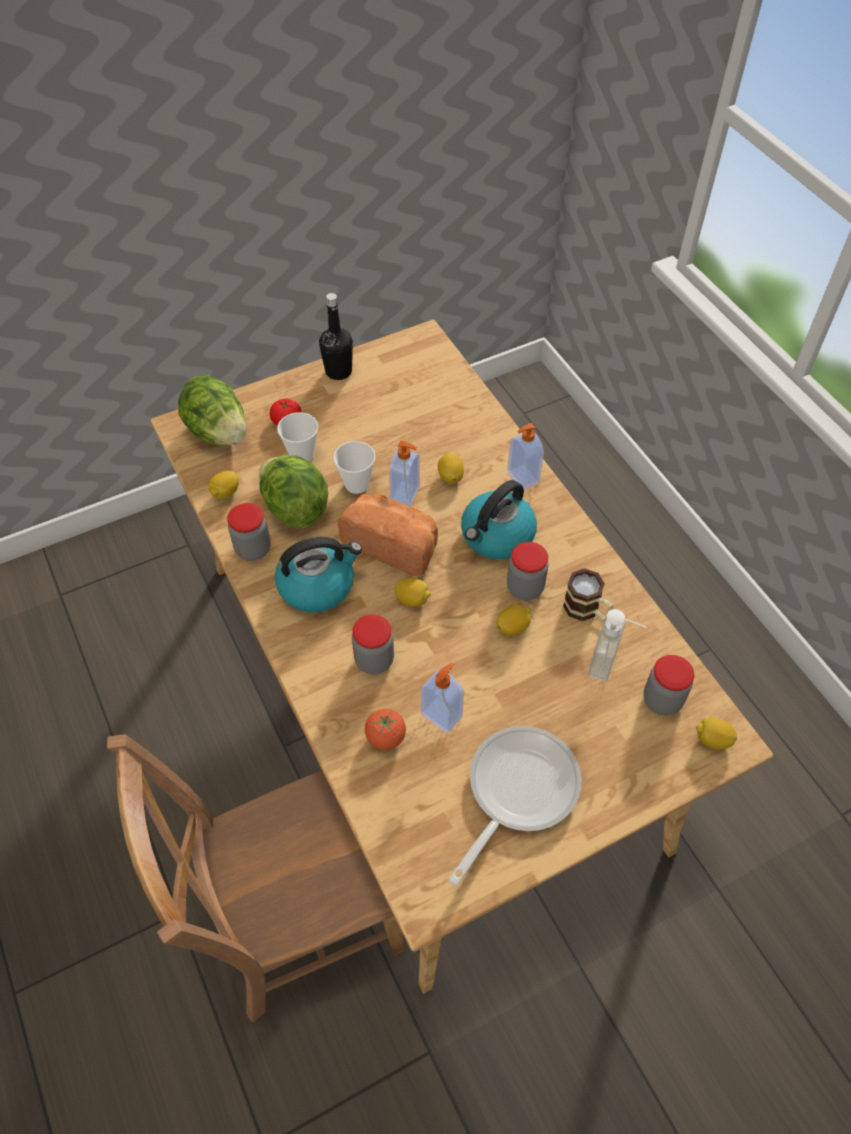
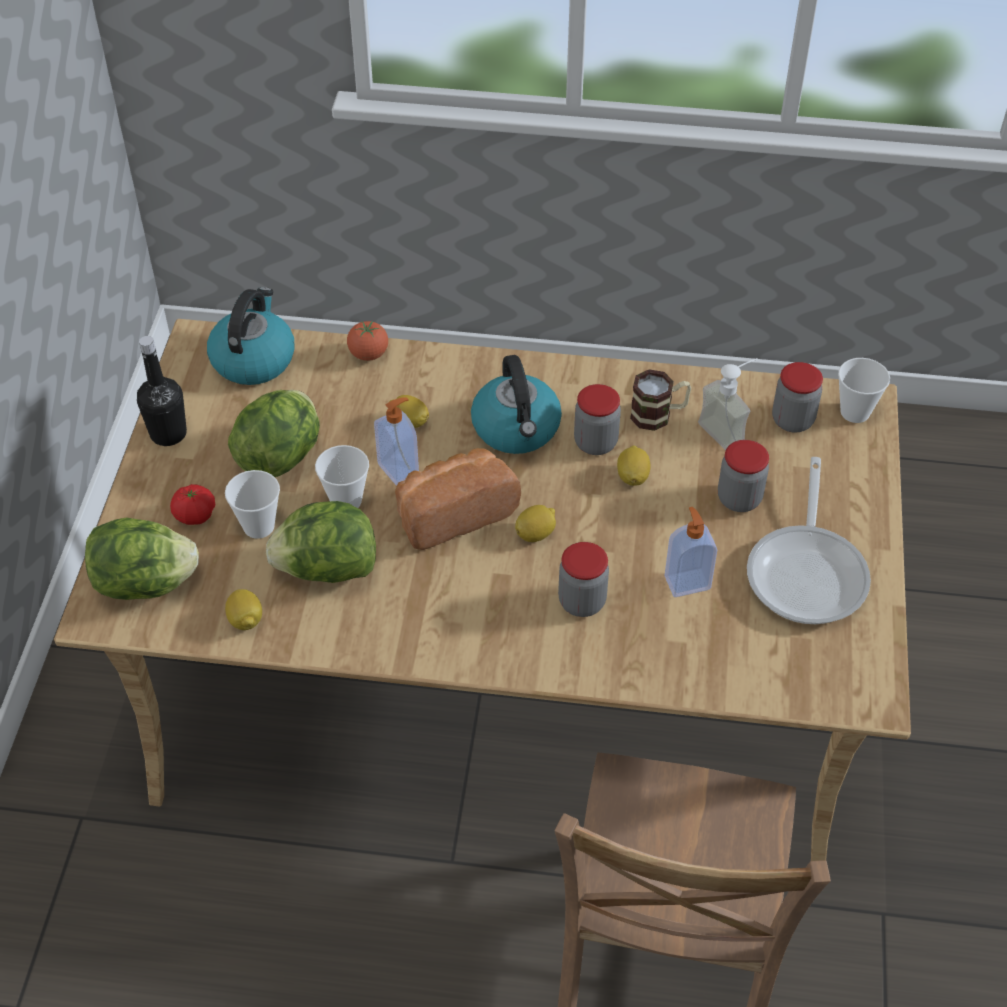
camera: 55 degrees left, 5 degrees down
jar [227,503,271,561] -> jar moved to [718,440,769,512]
kettle [275,537,362,613] -> kettle moved to [207,287,295,385]
tomato [365,709,406,750] -> tomato moved to [347,321,388,361]
frying pan [449,726,581,885] -> frying pan turned 150 degrees counterclockwise [747,457,871,624]
soap dispenser [507,423,544,490] -> none
lemon [696,717,737,750] -> cup [838,358,890,423]
none -> lettuce [228,390,320,477]

